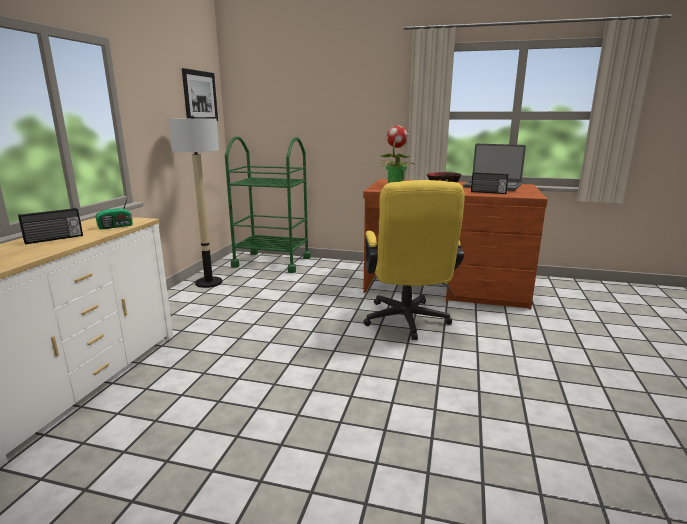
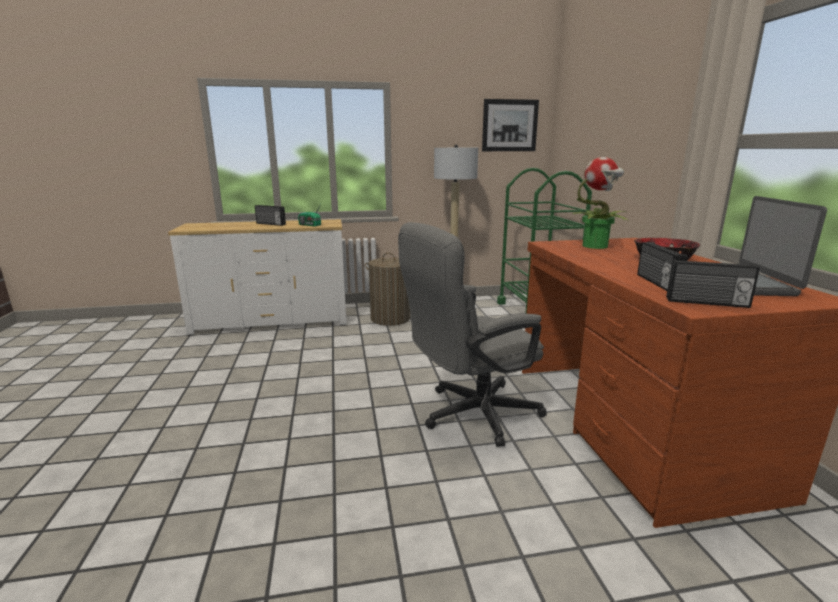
camera: 65 degrees right, 0 degrees up
yellow office chair [363,180,465,340] -> grey office chair [398,222,547,447]
none -> laundry basket [365,253,410,326]
none -> radio [666,260,760,308]

